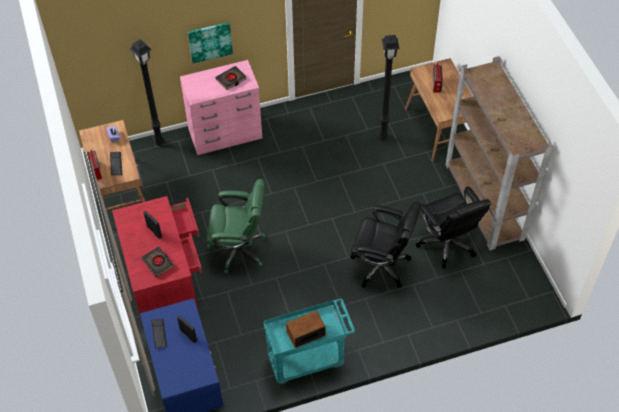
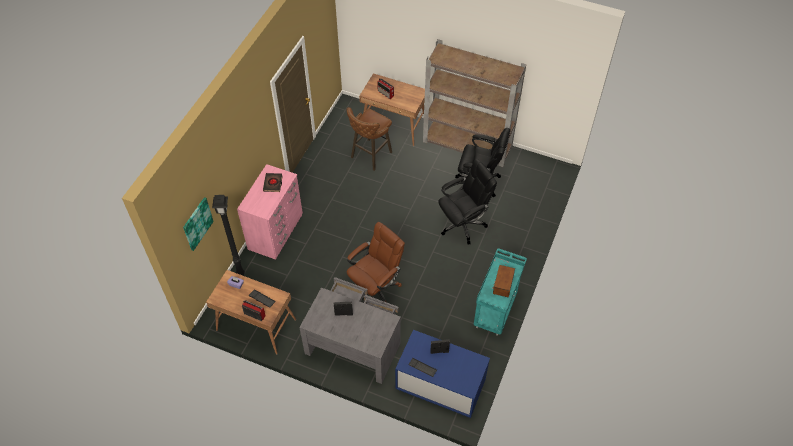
camera: 50 degrees left, 0 degrees up
red desk [112,196,202,317] -> grey desk [299,277,401,384]
black book [141,247,174,277] -> none
picture [188,22,233,63] -> picture moved to [183,197,214,251]
green office chair [206,179,266,274] -> brown office chair [347,222,405,302]
black floor lamp [379,35,399,141] -> brown stool [347,107,392,171]

